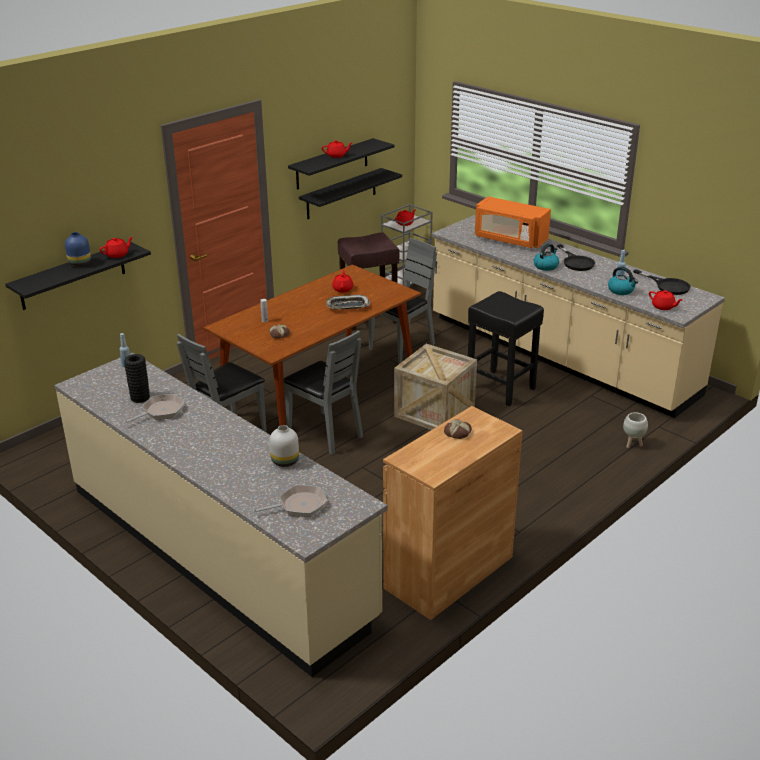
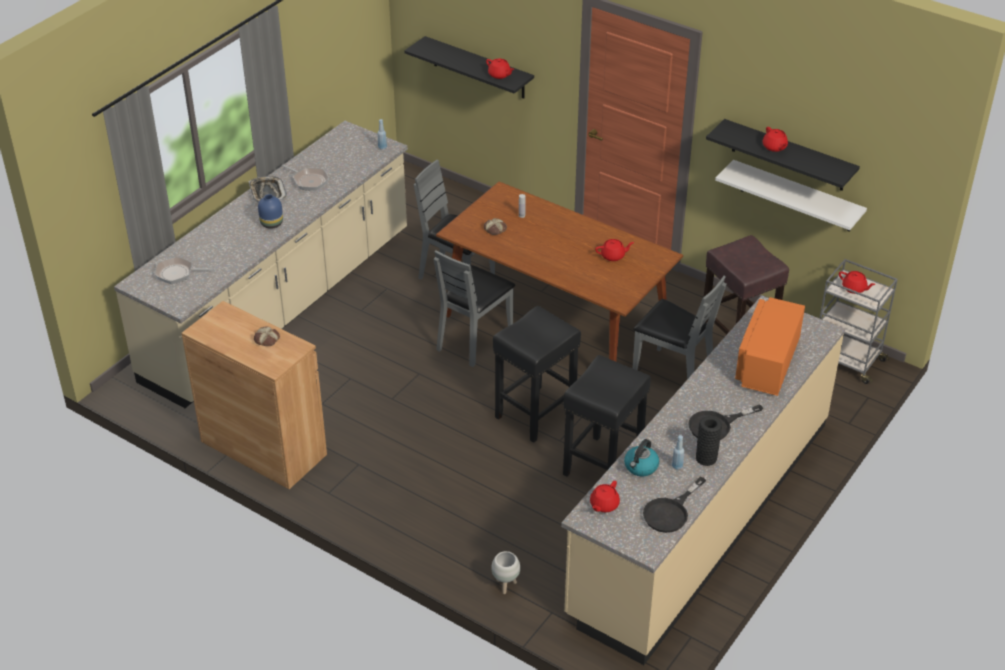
camera: 80 degrees right, 10 degrees up
blue vase [65,232,91,267] -> blue vase moved to [258,194,283,229]
black vase [124,354,150,403] -> black vase moved to [696,416,722,466]
frying pan [253,485,327,517] -> frying pan turned 120 degrees clockwise [155,257,216,284]
white vase [269,425,299,467] -> none
black shelf [299,168,402,219] -> white shelf [715,160,867,232]
tray [326,295,370,309] -> tray moved to [248,176,287,203]
crate [394,344,477,430] -> black stool [493,306,581,443]
kettle [534,243,559,271] -> none

